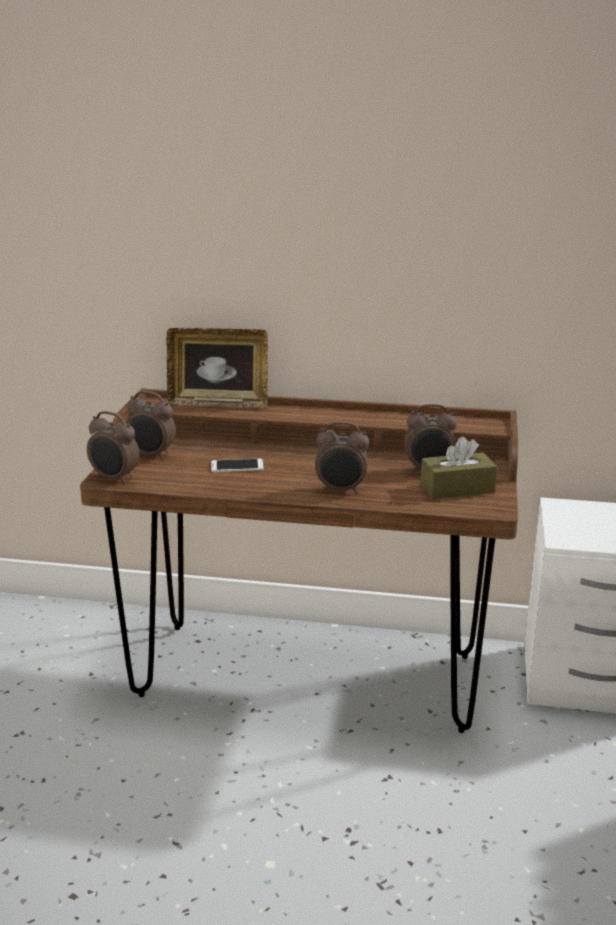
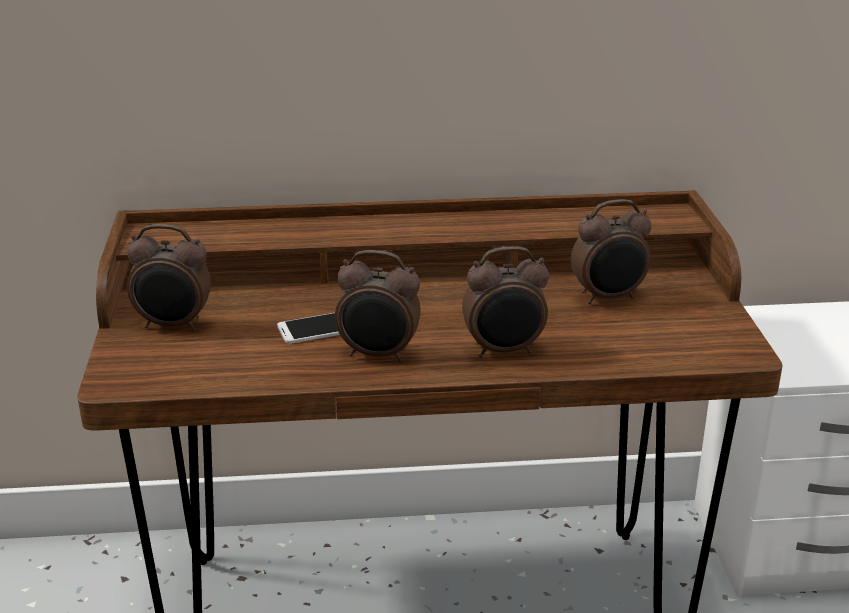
camera: 15 degrees left, 5 degrees up
alarm clock [87,411,140,484] -> alarm clock moved to [335,250,421,362]
picture frame [166,328,268,408] -> none
brown tissue box [420,436,497,499] -> none

